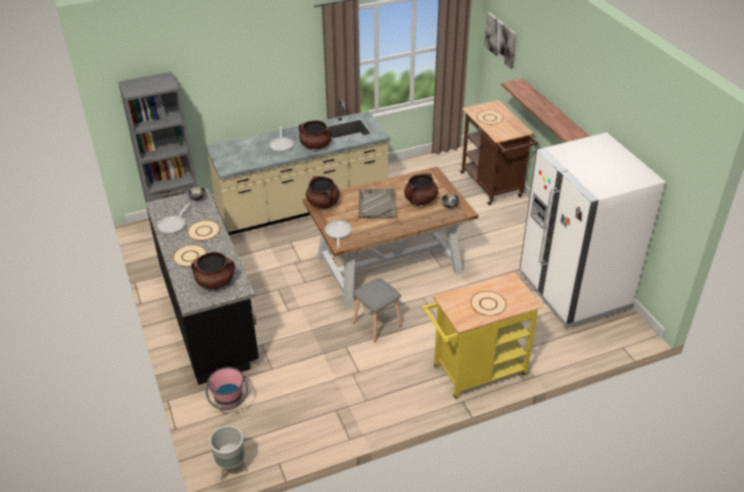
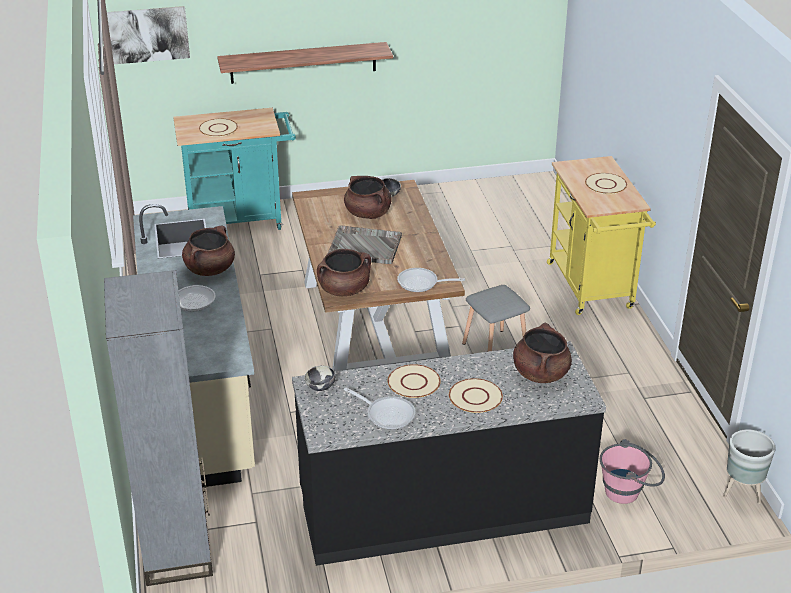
camera: 80 degrees left, 5 degrees down
brown cart [460,100,539,205] -> turquoise cart [173,108,296,230]
white fridge [520,132,666,329] -> none

